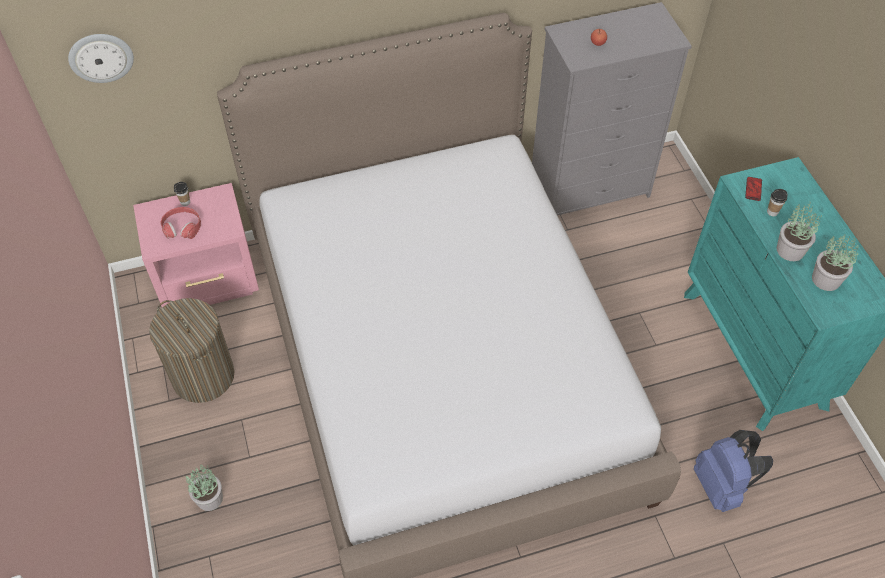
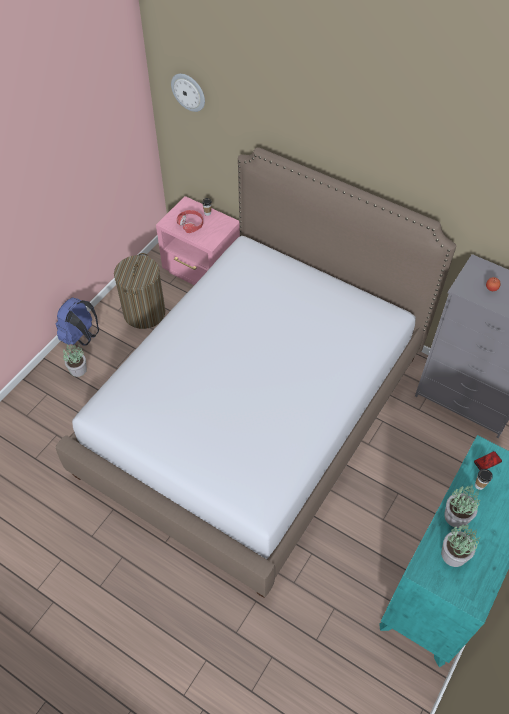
camera: 50 degrees right, 0 degrees up
blue backpack [694,430,773,512] -> blue backpack moved to [56,297,99,346]

